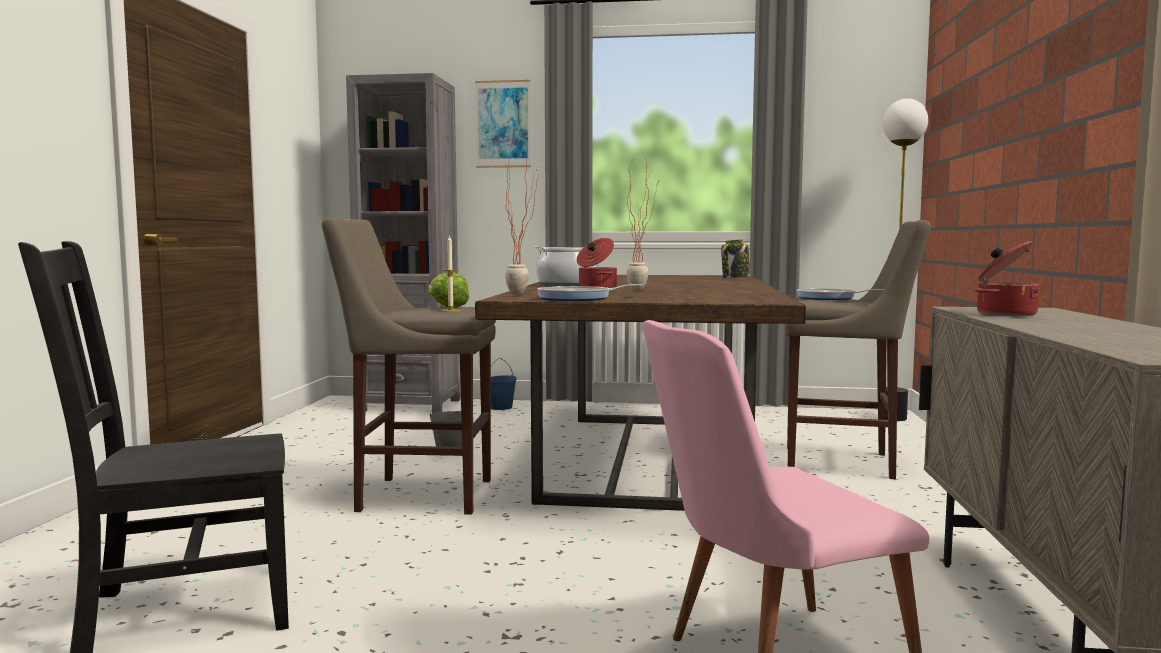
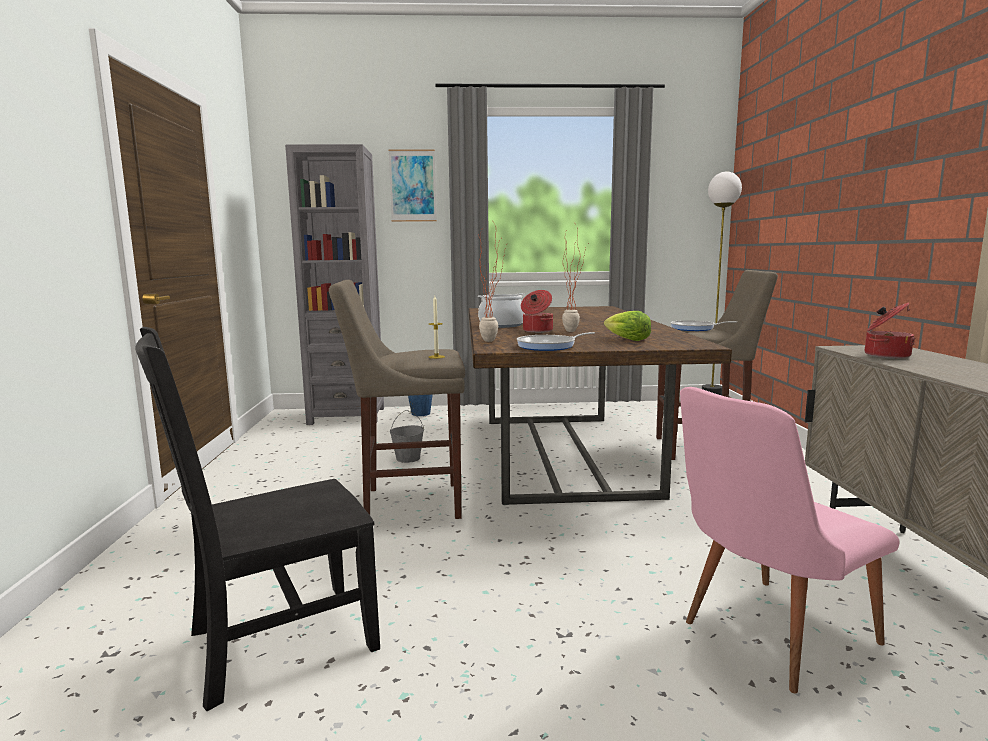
camera: 10 degrees left, 5 degrees up
lettuce [429,272,469,308] -> lettuce moved to [604,311,651,341]
jar [721,239,750,278] -> none

